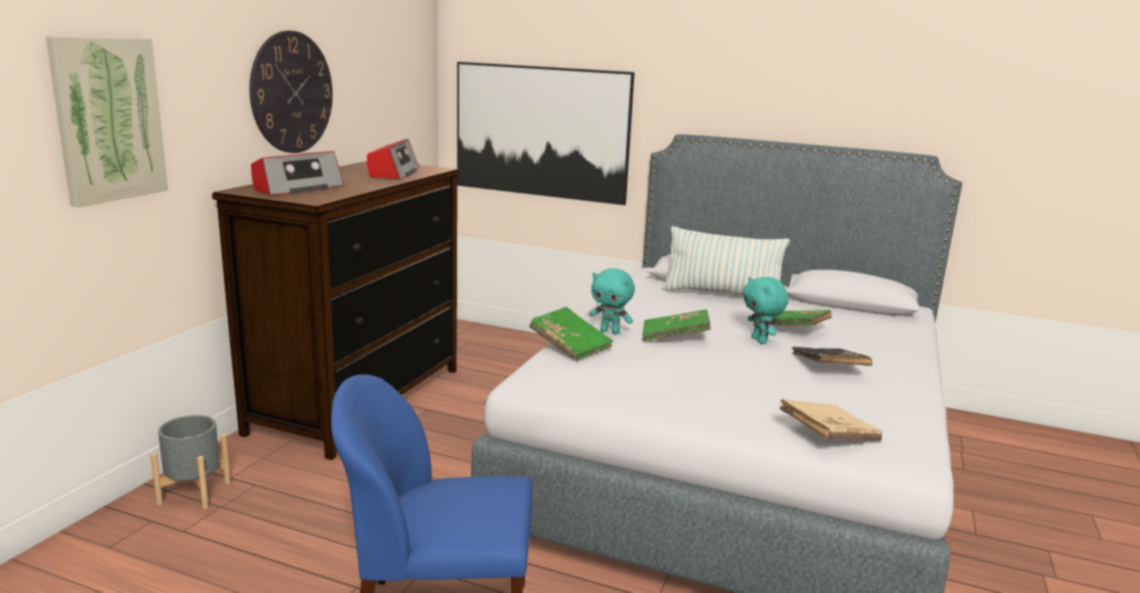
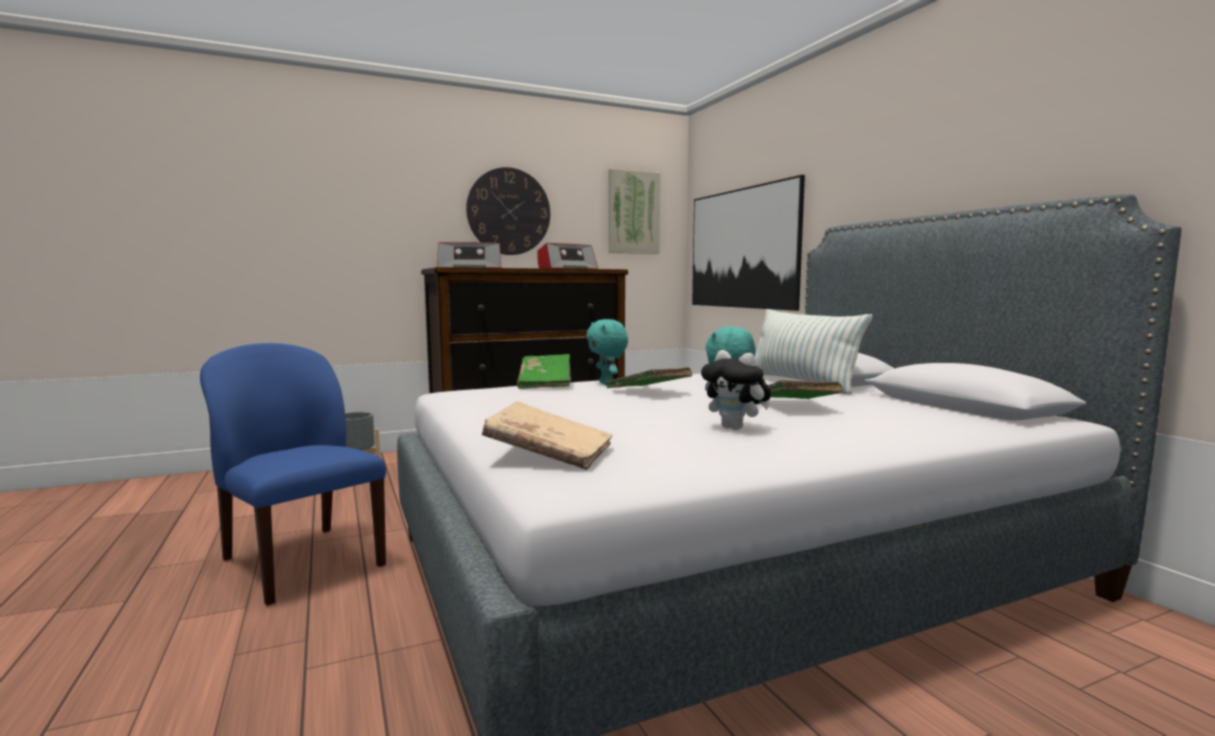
camera: 45 degrees right, 10 degrees down
picture [46,37,168,207] -> picture moved to [608,169,660,254]
black book [792,346,872,366] -> plush toy [701,350,771,430]

